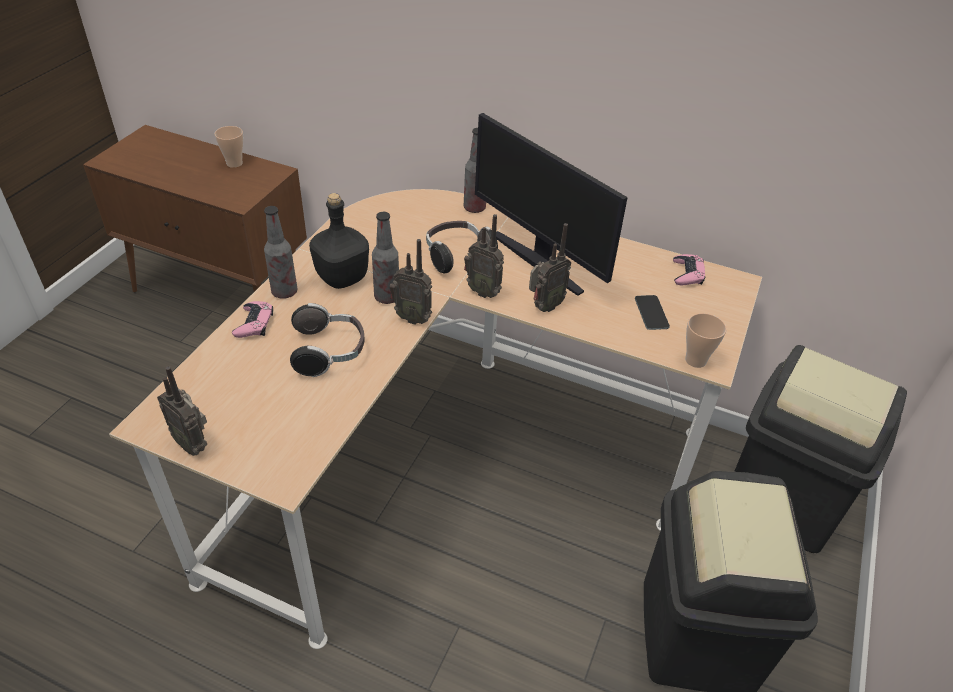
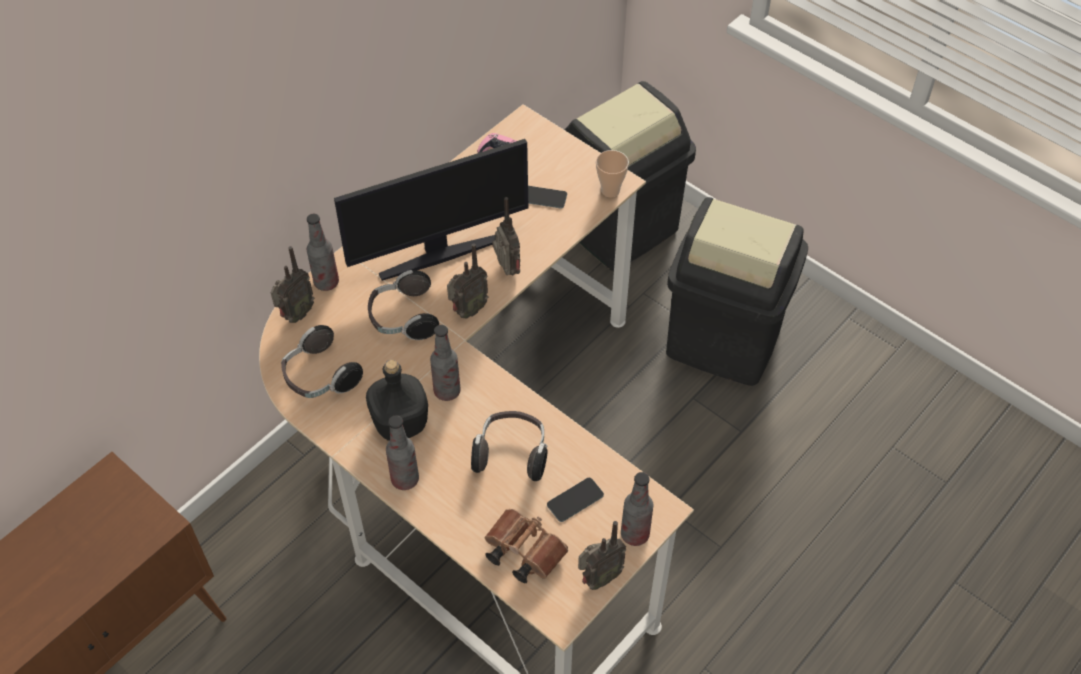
camera: 70 degrees left, 10 degrees up
cup [215,126,243,168] -> none
pink game controller [232,301,273,338] -> none
radio [390,239,432,325] -> radio moved to [271,246,314,323]
none -> headphones [281,325,363,398]
none -> brown binoculars [485,509,568,583]
none -> phone [547,478,604,522]
none -> bottle [621,472,653,546]

